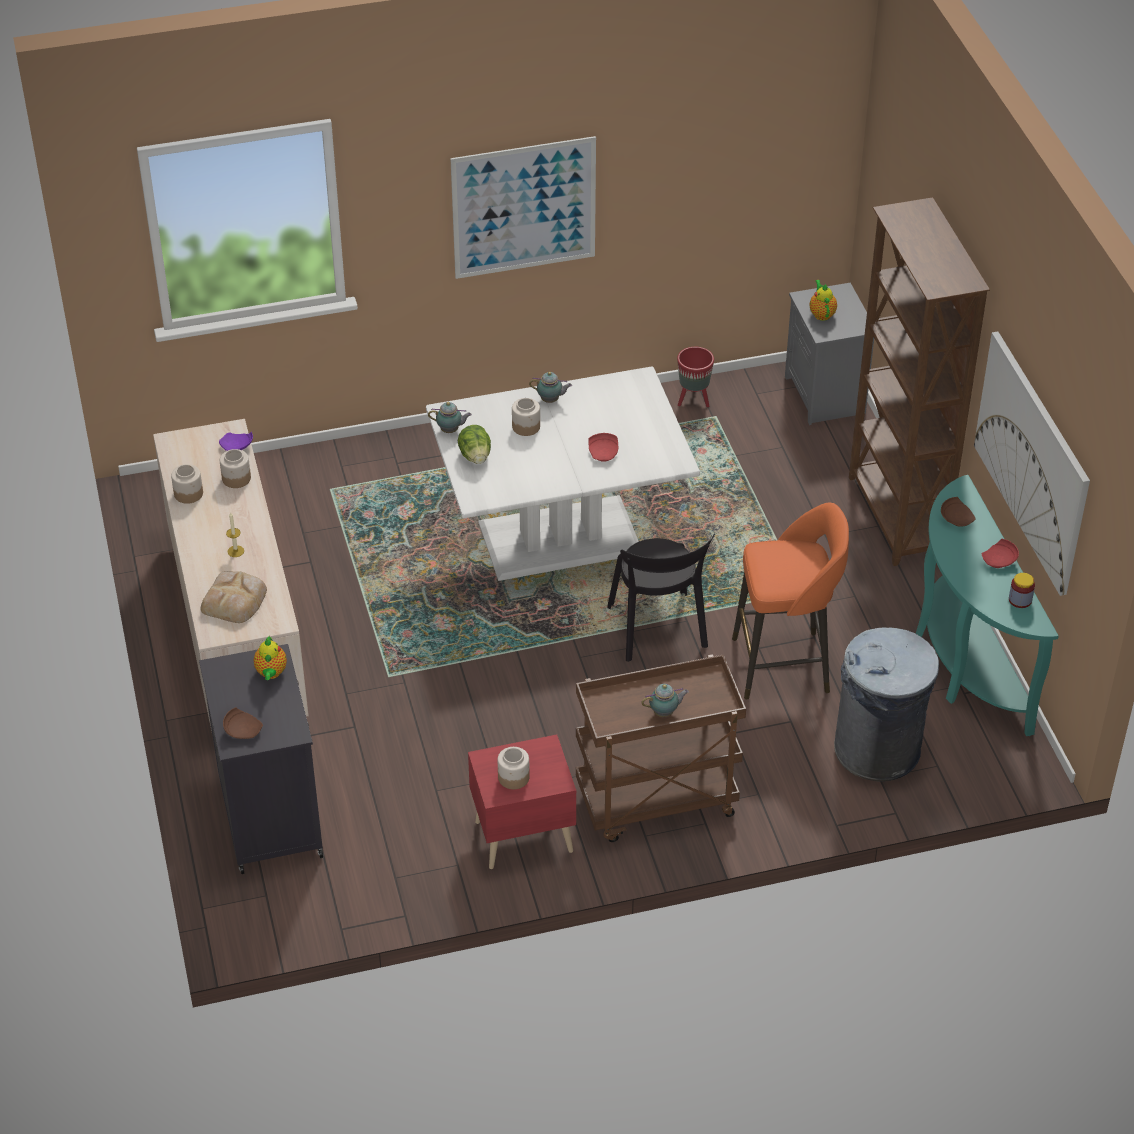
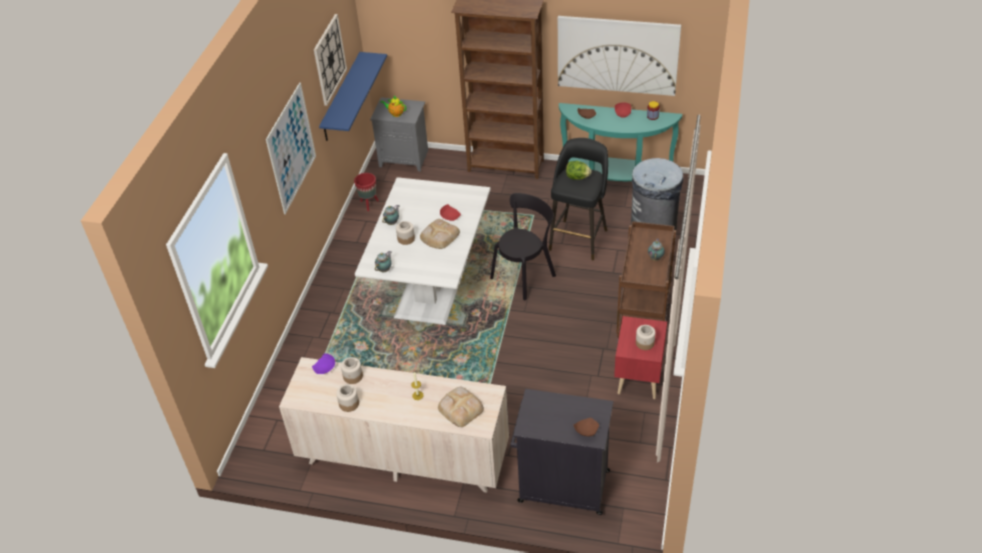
camera: 60 degrees left, 0 degrees up
teapot [254,636,287,680] -> none
lettuce [458,425,491,464] -> lettuce moved to [566,161,591,180]
black chair [607,534,715,662] -> black chair turned 60 degrees counterclockwise [490,193,556,300]
orange stool [732,503,849,699] -> black stool [549,138,608,261]
none -> wall clock [314,14,347,106]
none -> blue shelf [319,52,387,141]
none -> bread [420,219,460,249]

